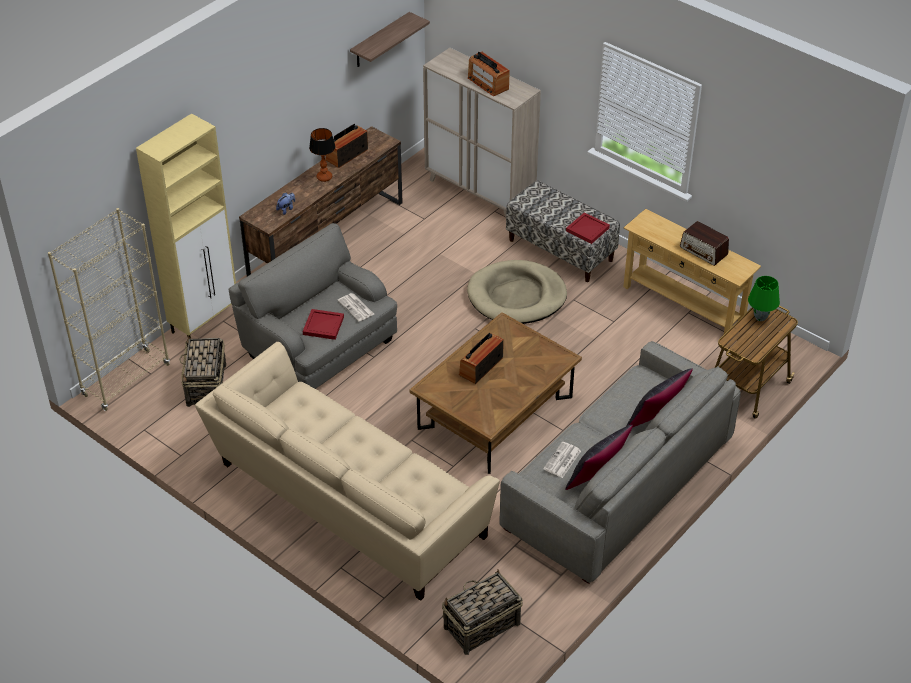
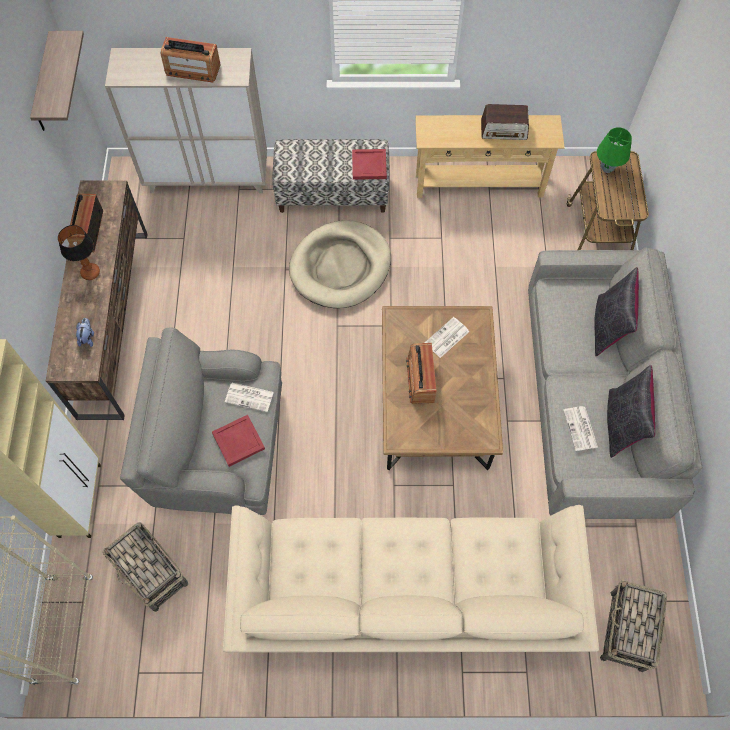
camera: 40 degrees left, 20 degrees up
none -> newspaper [425,317,469,358]

